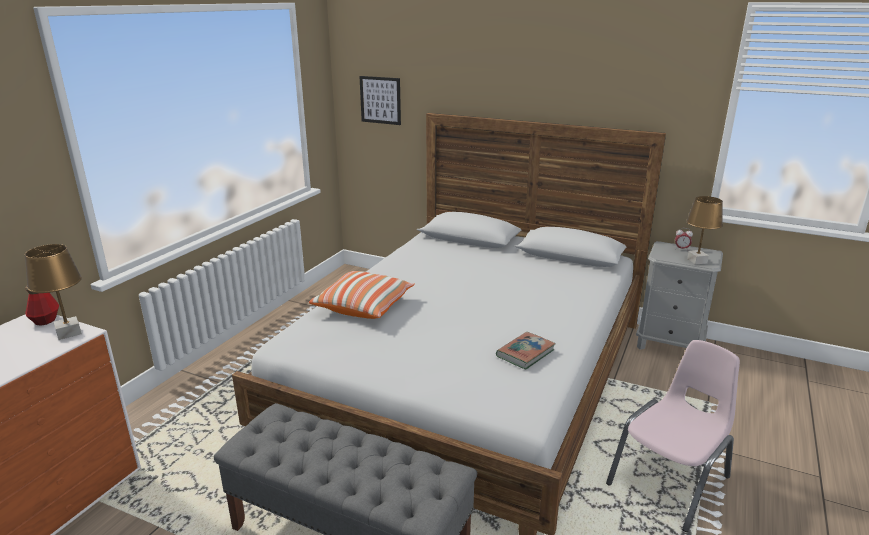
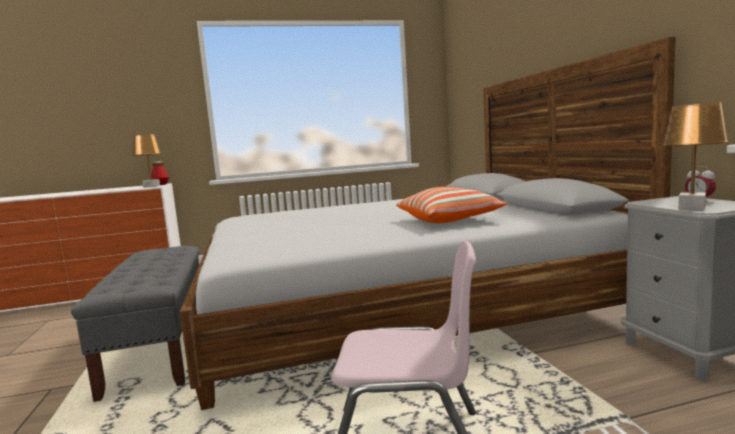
camera: 50 degrees right, 15 degrees down
pillow [309,271,415,319] -> pillow moved to [396,187,508,223]
picture [359,76,401,125] -> none
book [496,332,556,370] -> none

